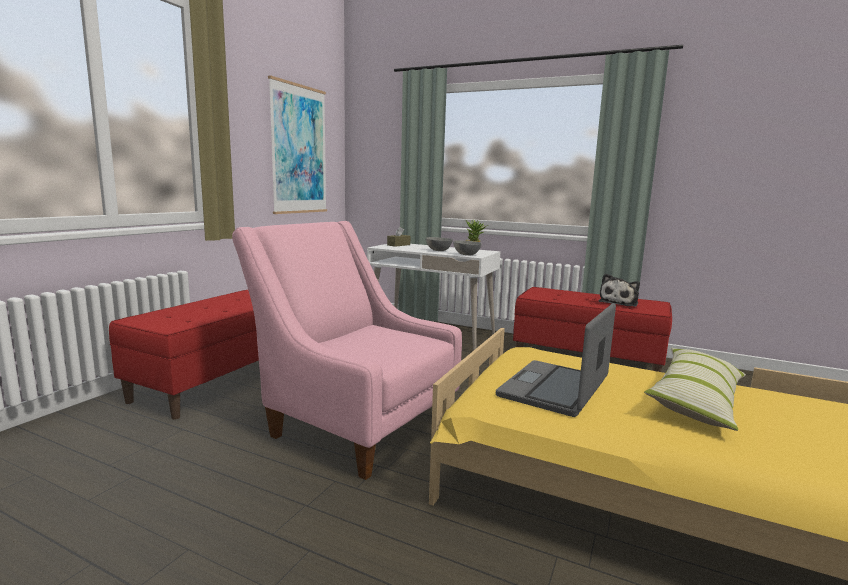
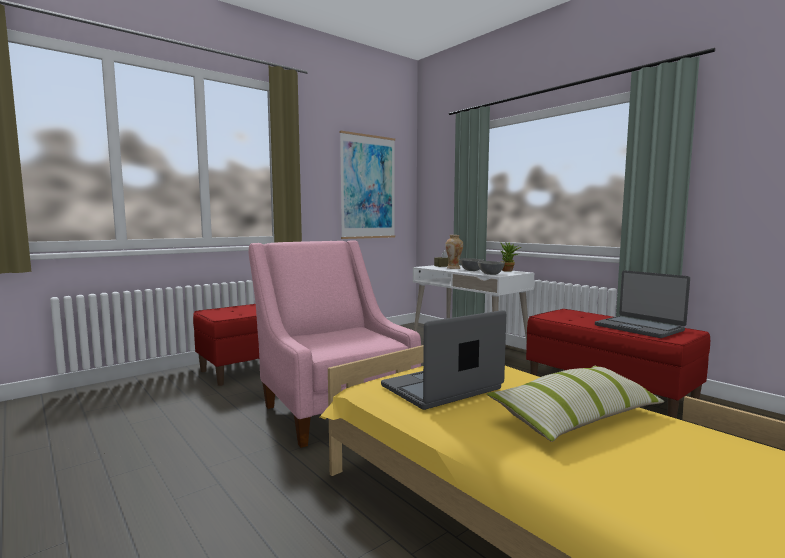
camera: 25 degrees right, 5 degrees down
plush toy [599,274,640,307] -> laptop [595,270,690,338]
none -> vase [445,235,463,269]

